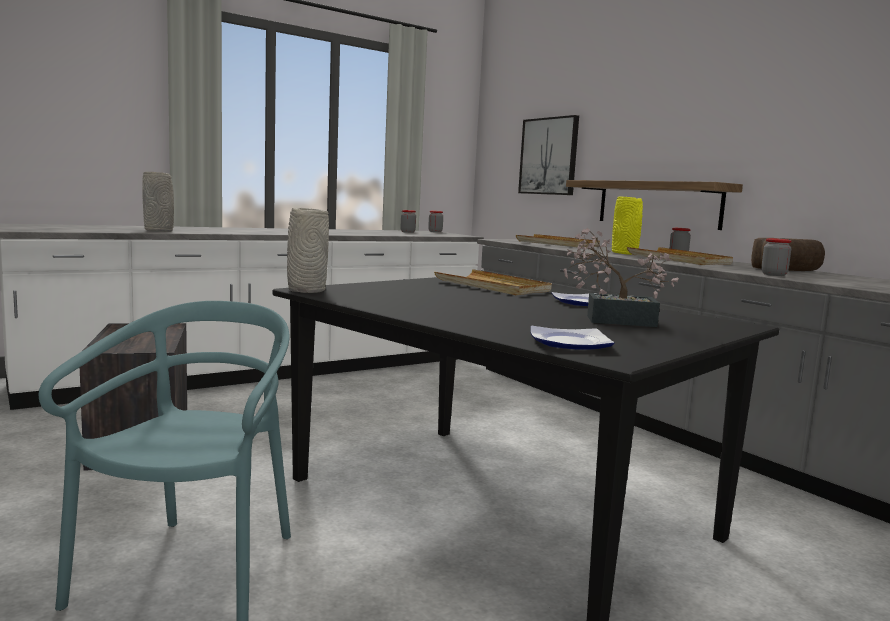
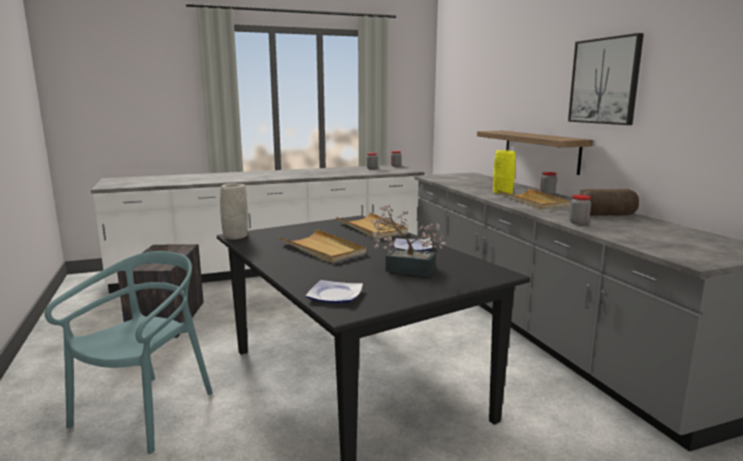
camera: 15 degrees right, 5 degrees up
grey vase [142,172,174,232] -> none
beige tray [516,234,600,248] -> beige tray moved to [279,229,366,263]
picture [518,115,579,195] -> picture moved to [568,33,644,125]

